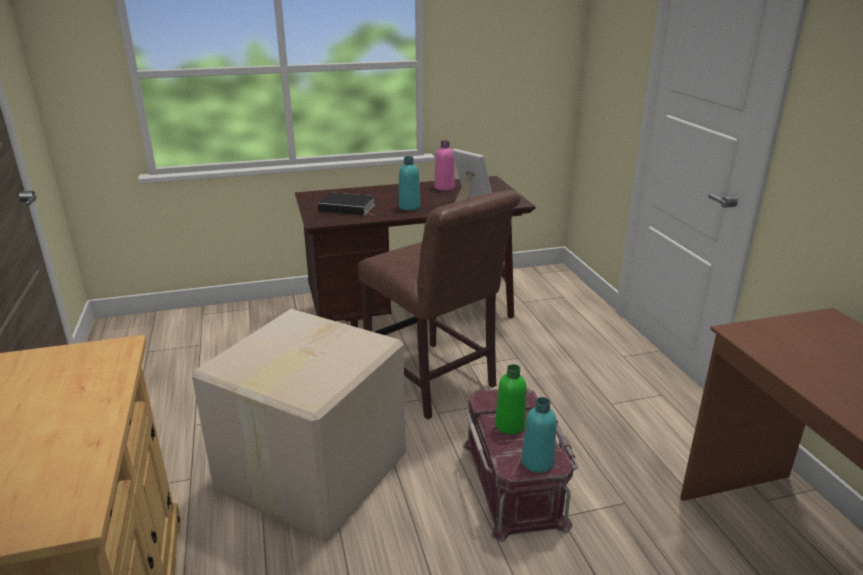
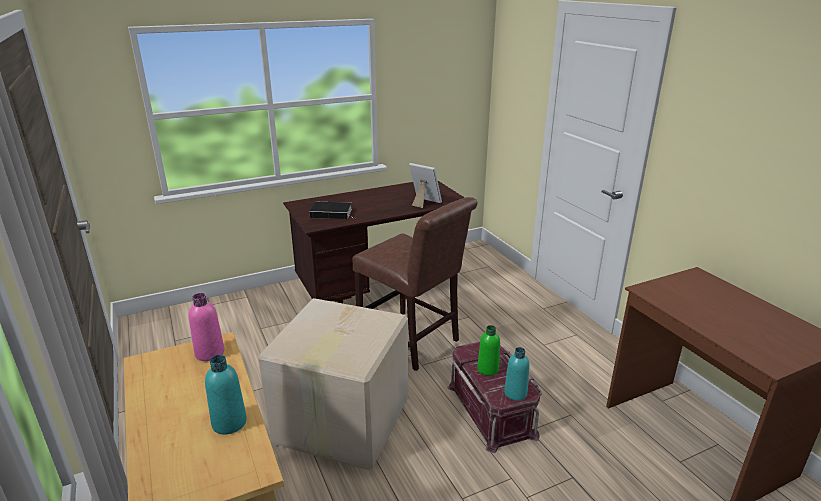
camera: 10 degrees left, 0 degrees up
turquoise bottle [398,156,420,211] -> turquoise bottle moved to [205,355,247,434]
pink bottle [435,140,455,191] -> pink bottle moved to [188,293,225,361]

